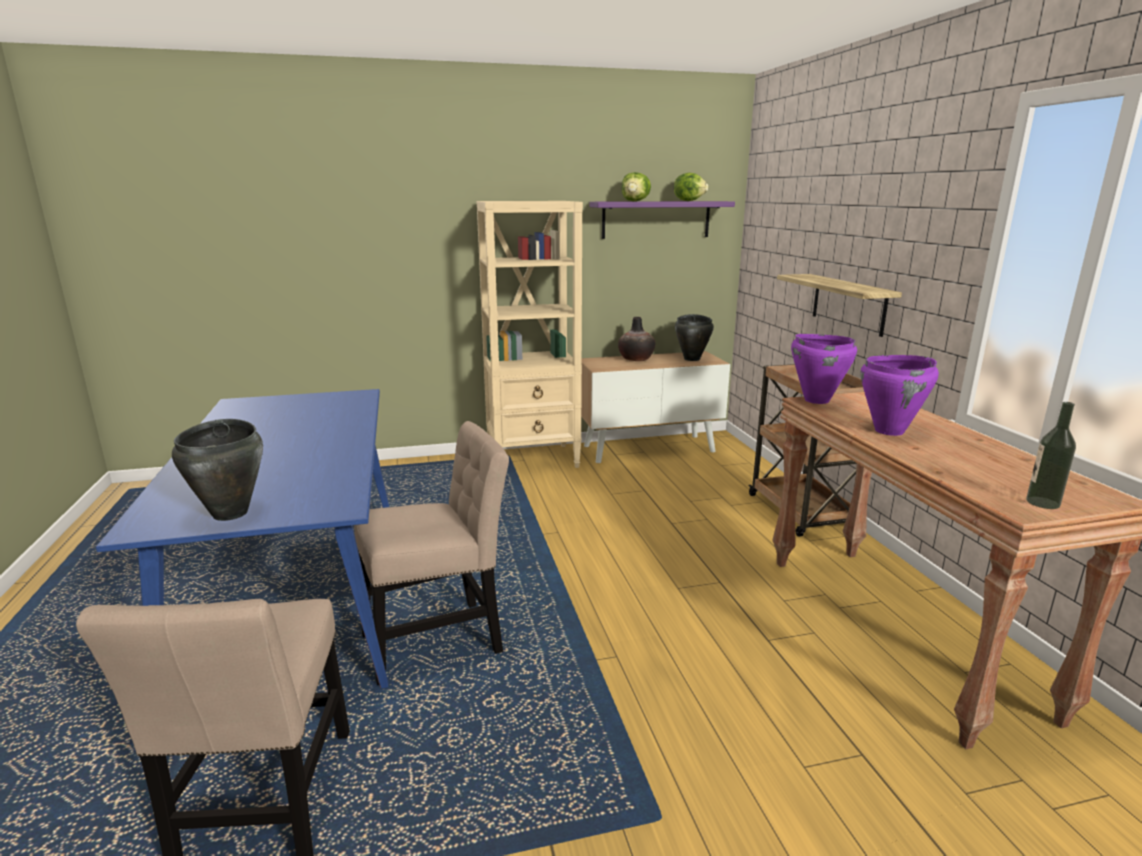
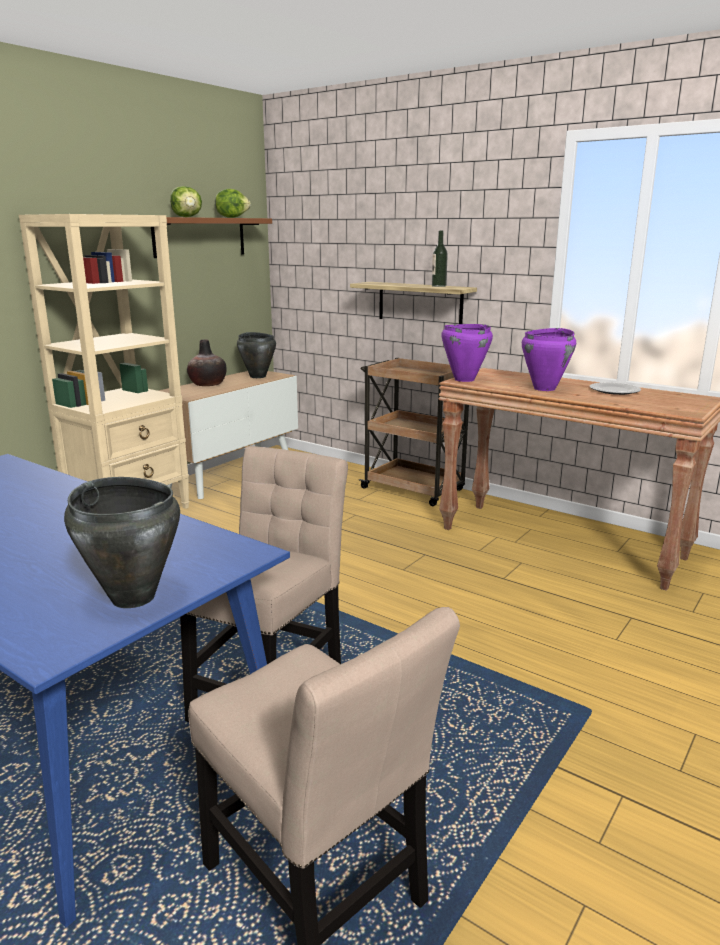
camera: 40 degrees left, 0 degrees up
purple shelf [589,201,735,239] -> brown shelf [151,217,272,258]
bottle [1026,402,1076,509] -> bottle moved to [432,231,448,287]
none -> plate [590,382,641,395]

